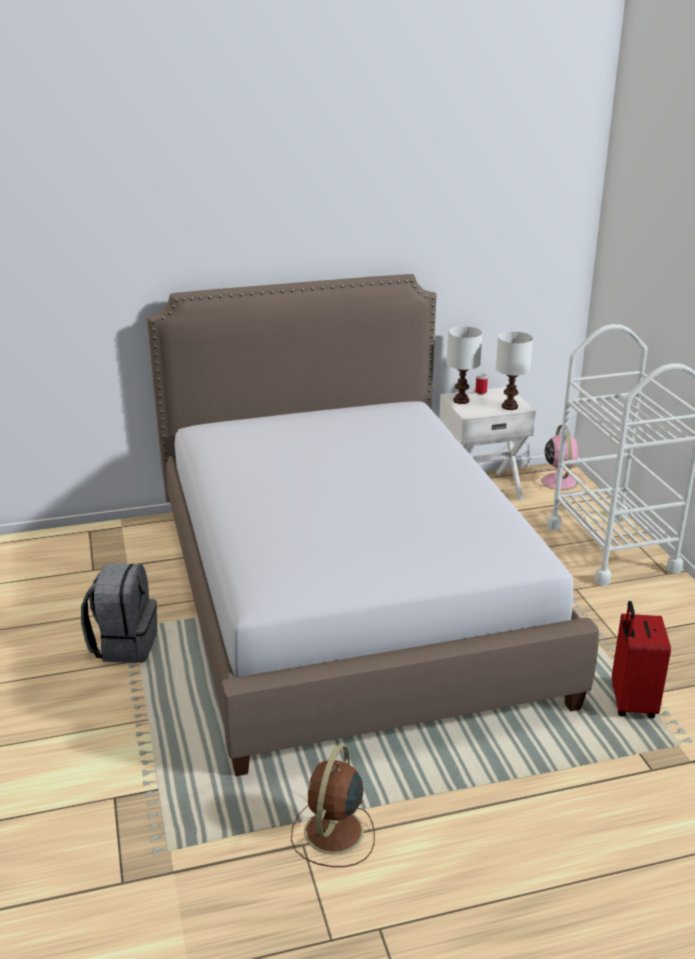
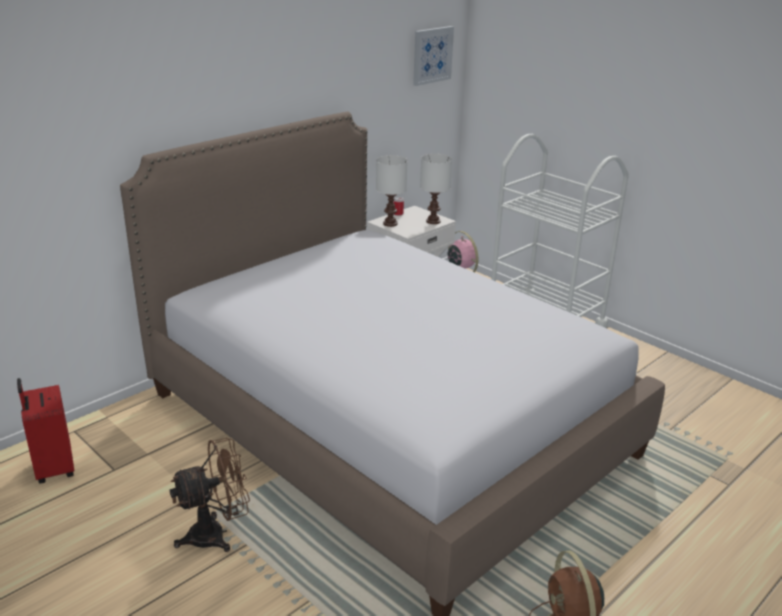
camera: 30 degrees left, 0 degrees up
grey backpack [81,563,157,663] -> brown fan [170,438,250,552]
red suitcase [612,601,671,718] -> red suitcase moved to [17,378,74,484]
none -> picture [413,26,454,86]

